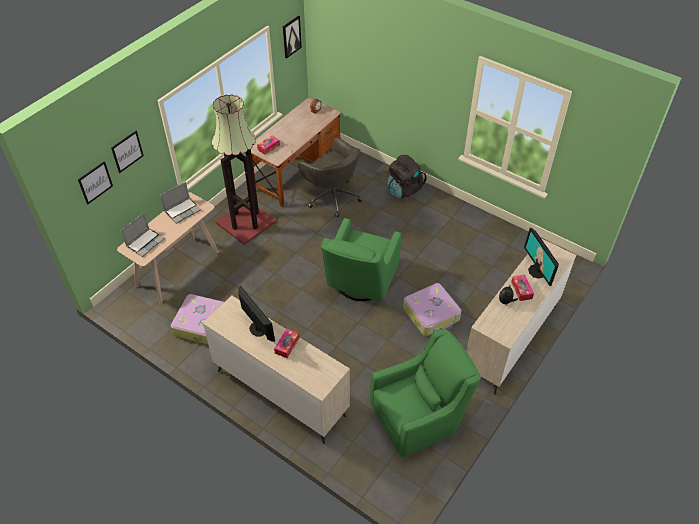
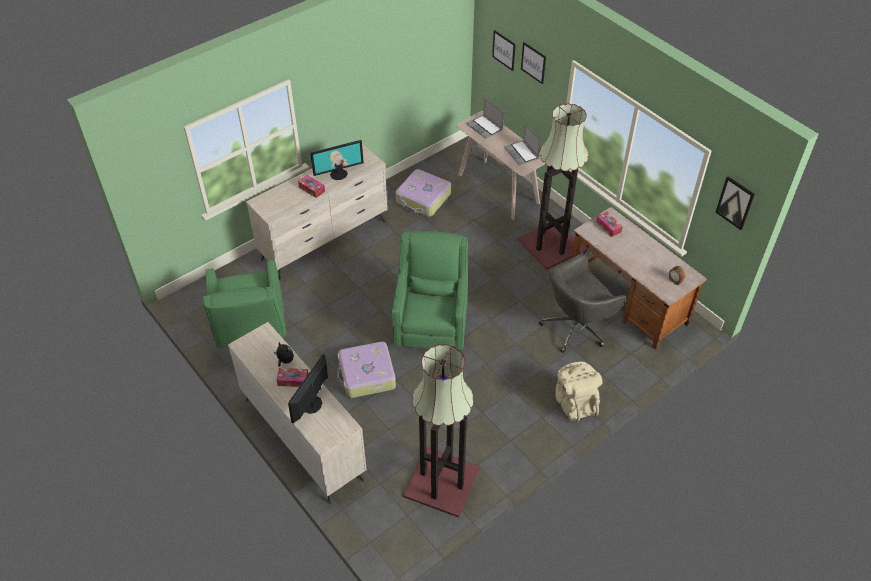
camera: 105 degrees right, 0 degrees up
green armchair [321,218,401,301] -> green armchair turned 60 degrees clockwise [392,231,468,351]
black backpack [387,155,427,198] -> beige backpack [555,362,602,422]
monitor [524,228,559,286] -> monitor turned 60 degrees counterclockwise [288,354,328,423]
none -> floor lamp [403,344,481,518]

